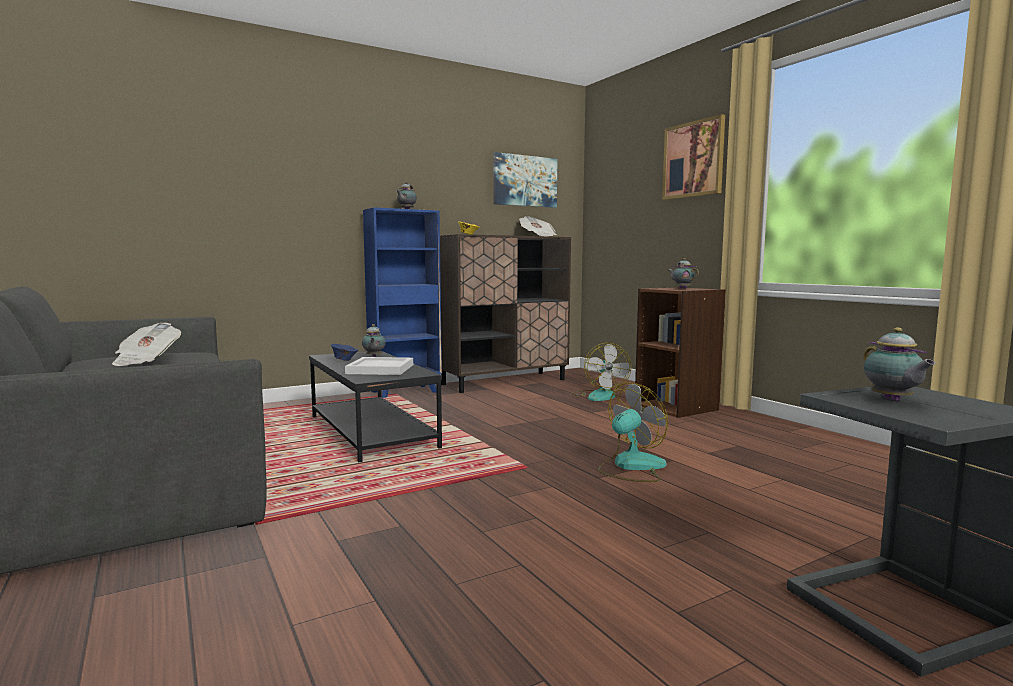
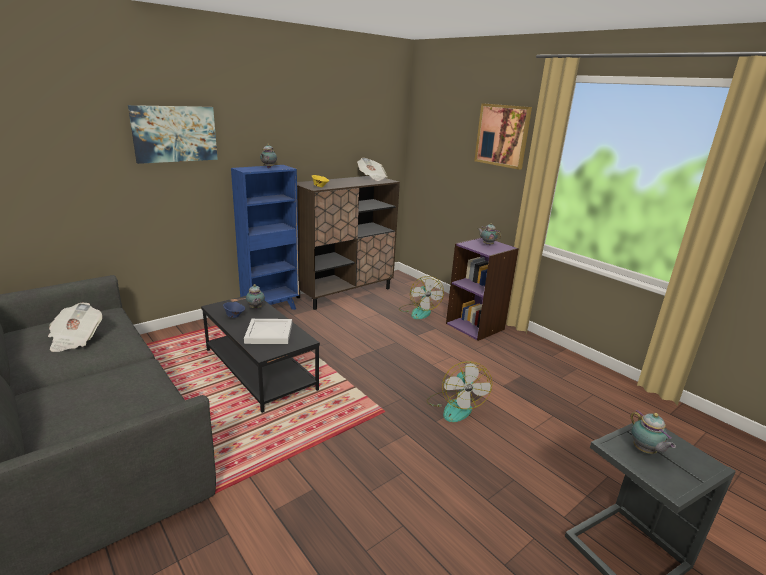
camera: 10 degrees left, 15 degrees up
picture [493,152,557,208] -> picture moved to [128,105,218,164]
fan [598,383,668,482] -> fan turned 135 degrees clockwise [427,361,492,422]
brown bookcase [635,287,726,418] -> purple bookcase [446,237,519,341]

